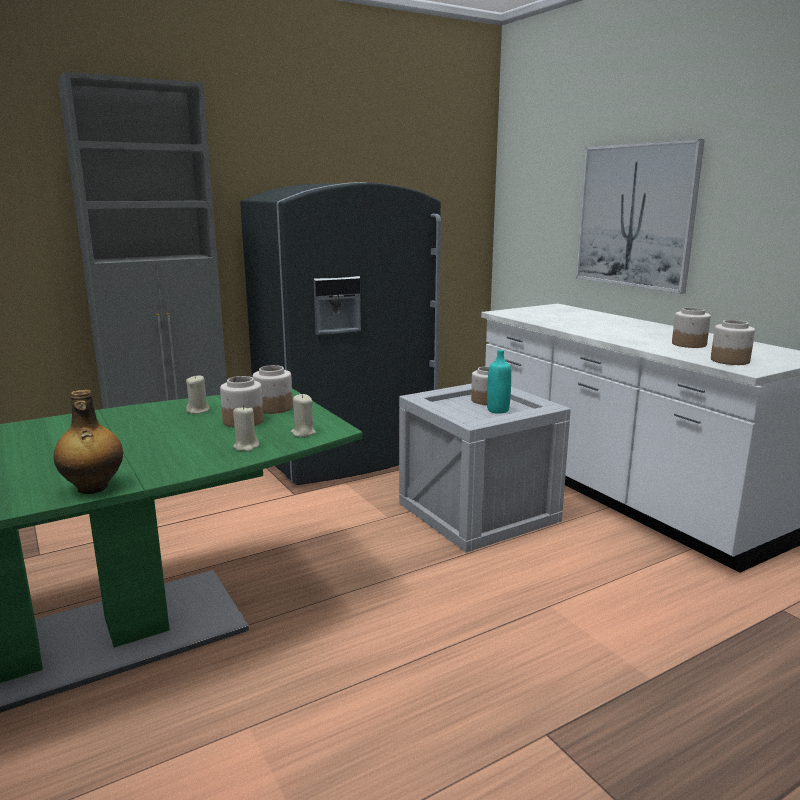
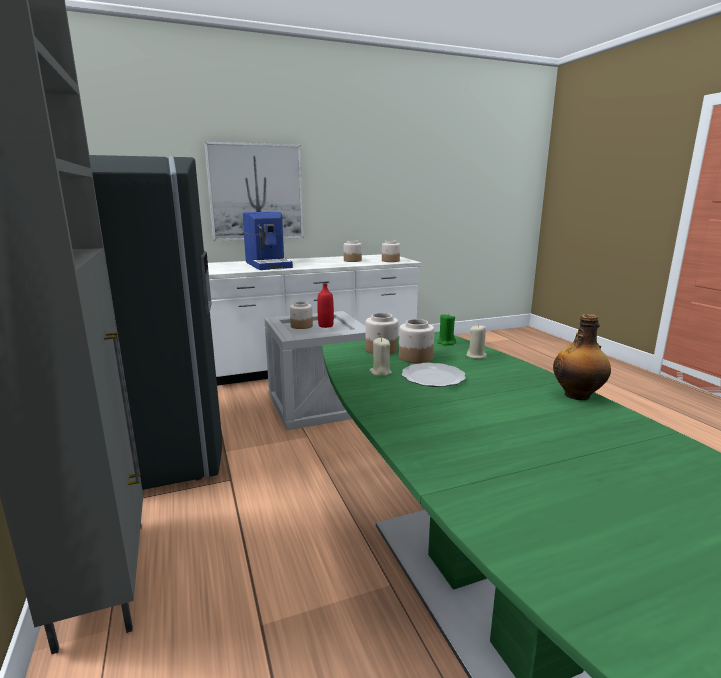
camera: 80 degrees left, 0 degrees up
beige candle [291,394,316,437] -> green candle [437,315,456,346]
turquoise bottle [487,350,511,414] -> red bottle [317,283,334,328]
none -> coffee machine [243,212,293,270]
none -> plate [402,363,466,387]

